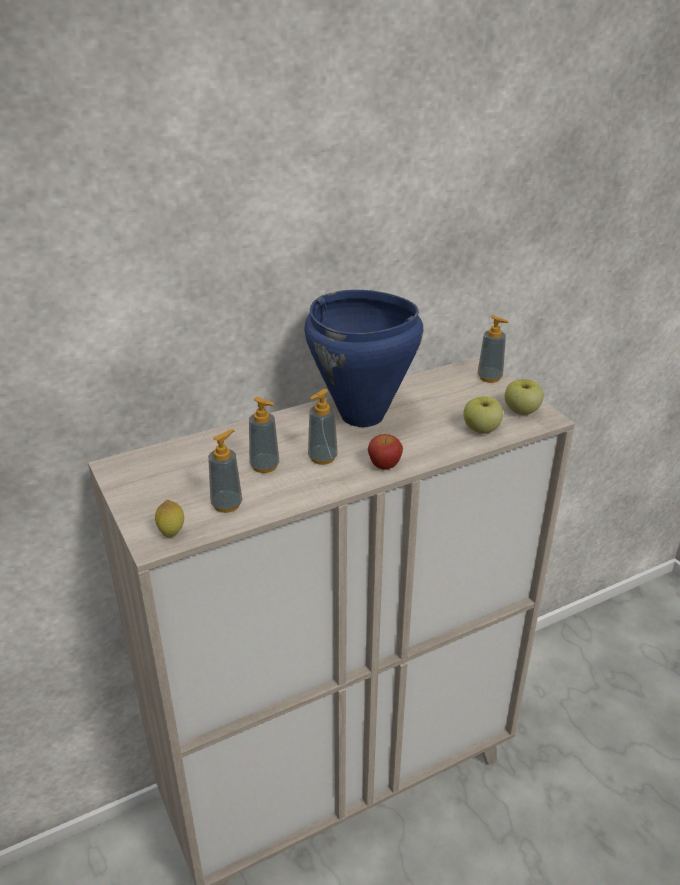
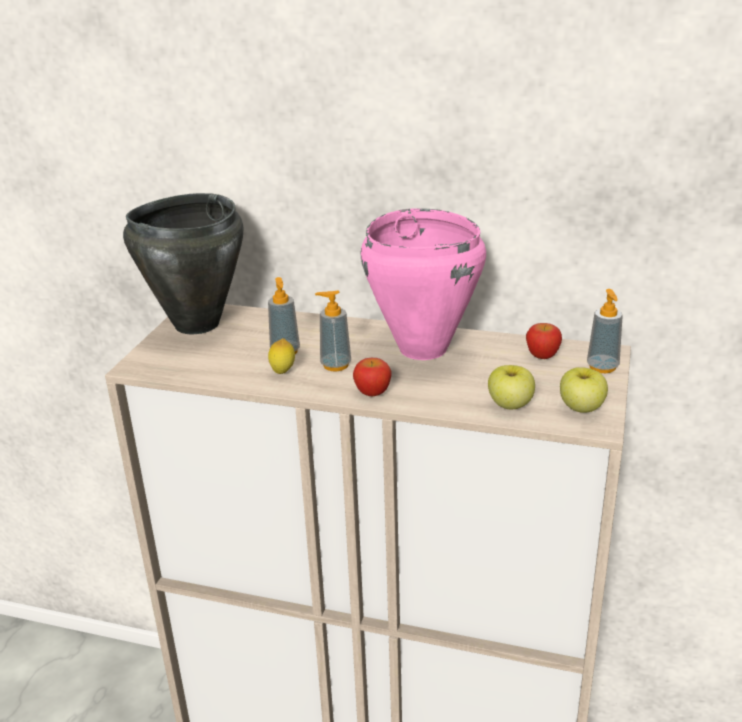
camera: 45 degrees right, 5 degrees down
lemon [155,500,184,537] -> lemon moved to [268,338,295,374]
soap dispenser [208,429,242,513] -> none
blue cooking pot [305,290,424,427] -> pink cooking pot [361,208,486,360]
none -> black cooking pot [123,193,243,334]
none -> apple [526,323,562,359]

